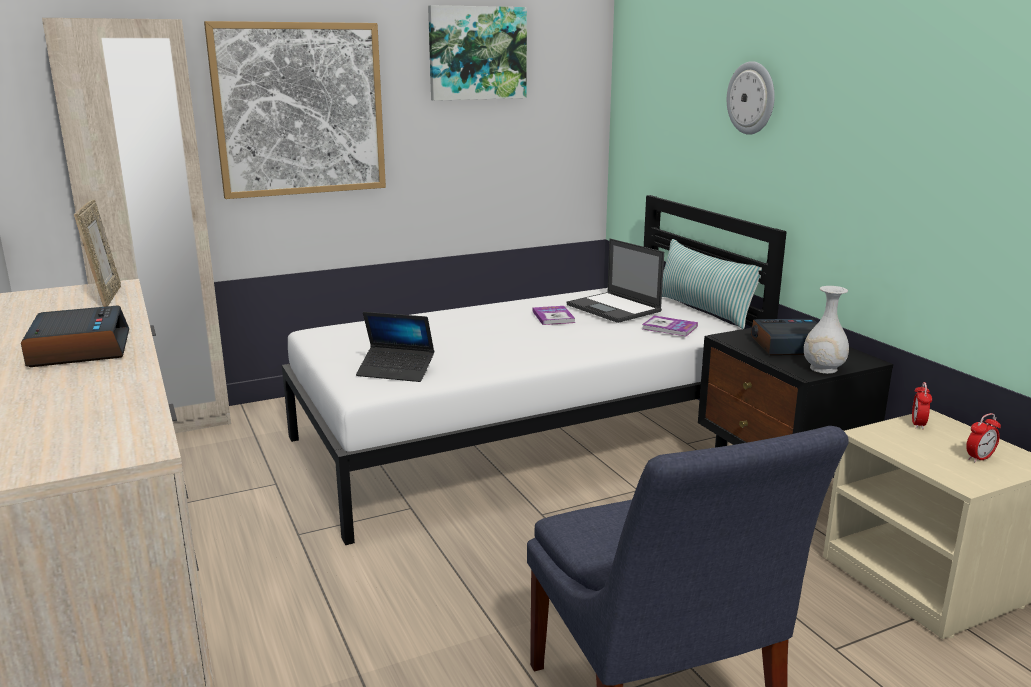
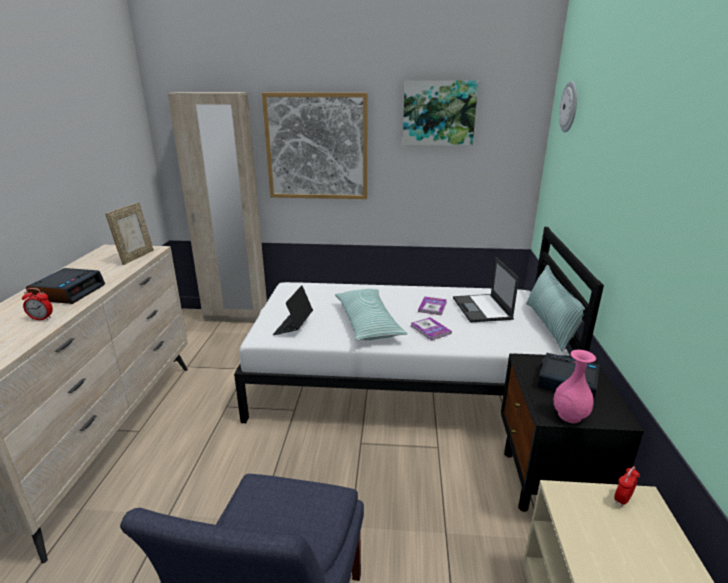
camera: 30 degrees right, 5 degrees up
laptop [356,312,434,382] -> laptop turned 60 degrees clockwise [273,285,313,335]
book [642,316,698,337] -> book moved to [411,317,452,341]
wall clock [727,61,775,135] -> wall clock moved to [559,81,577,132]
white vase [804,286,849,374] -> pink vase [554,350,596,423]
alarm clock [966,413,1001,462] -> alarm clock moved to [22,288,53,320]
none -> pillow [335,289,407,341]

